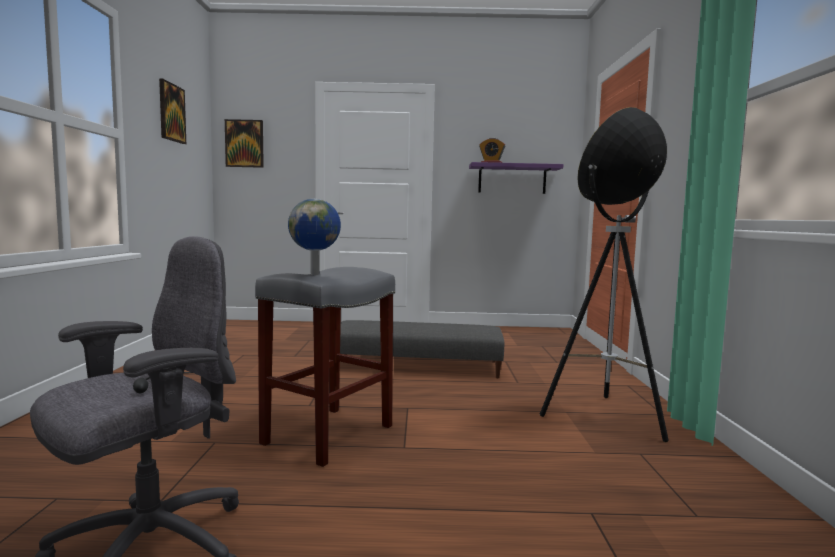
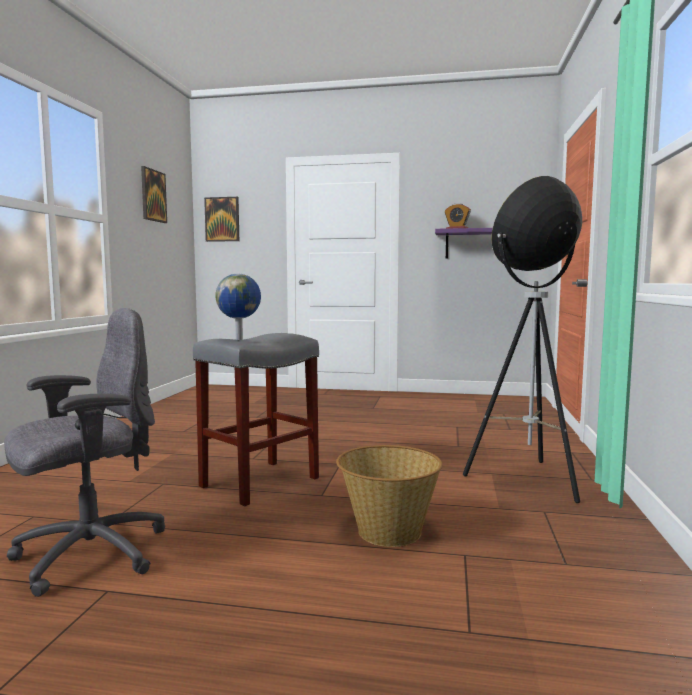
camera: 10 degrees right, 0 degrees up
grey ottoman [340,320,504,378] -> none
none -> basket [336,445,442,547]

